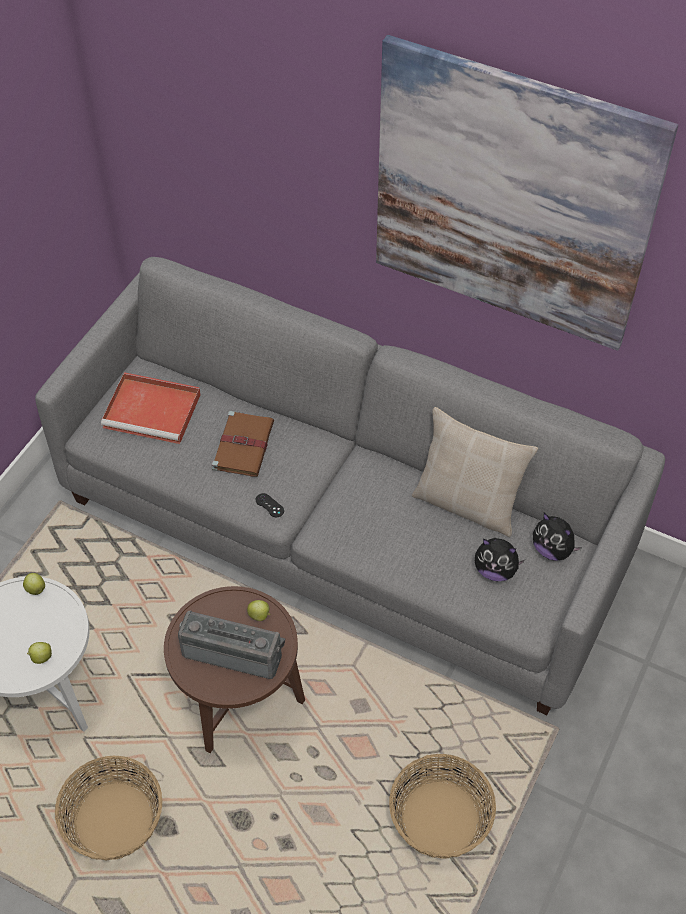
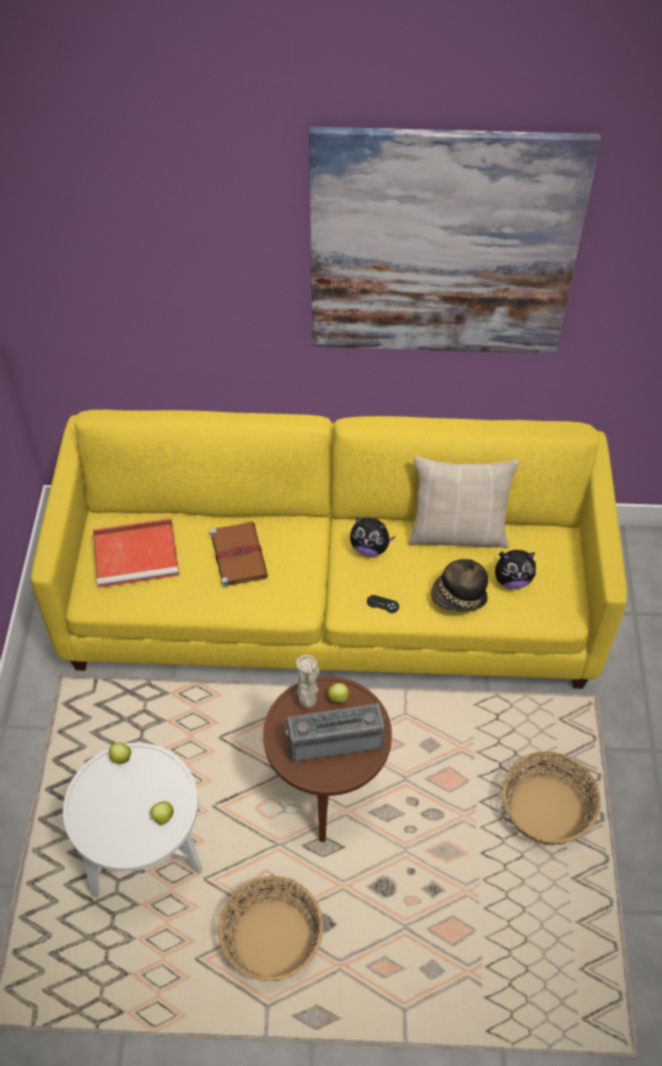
camera: 25 degrees left, 0 degrees up
grey sofa [35,257,665,715] -> yellow sofa [31,410,627,689]
black game controller [256,493,284,517] -> black game controller moved to [367,595,399,613]
plush toy [533,513,582,561] -> plush toy moved to [350,517,395,557]
none -> beige vase [296,655,319,708]
none -> hat [431,559,488,612]

